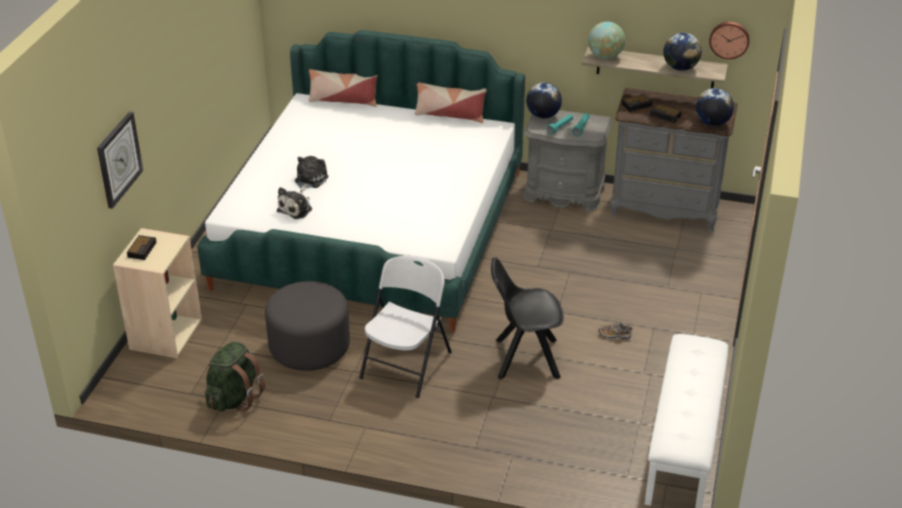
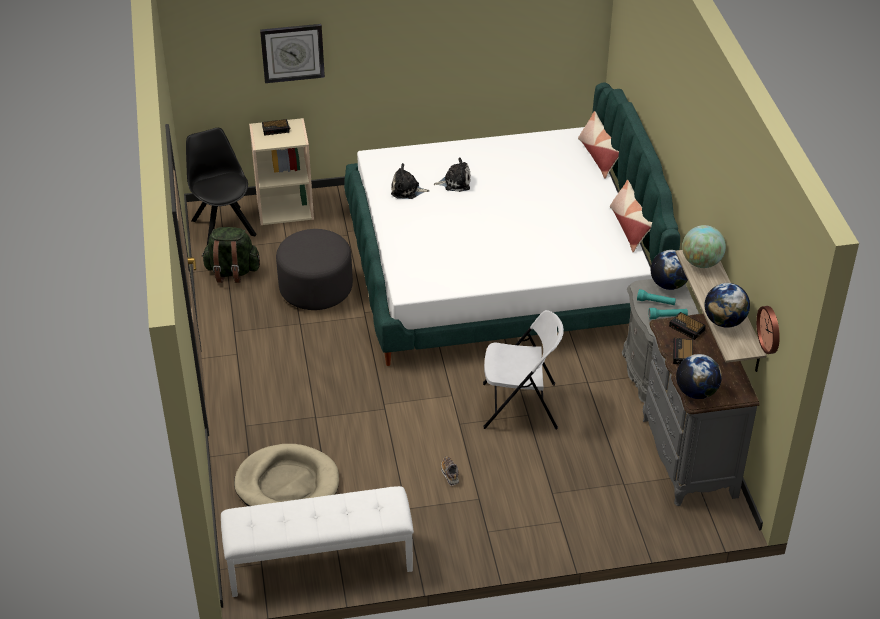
camera: 65 degrees right, 5 degrees up
white chair [359,256,452,398] -> white chair moved to [483,310,564,430]
black chair [491,258,564,379] -> black chair moved to [186,128,256,245]
none -> beige dog bed [234,444,339,506]

